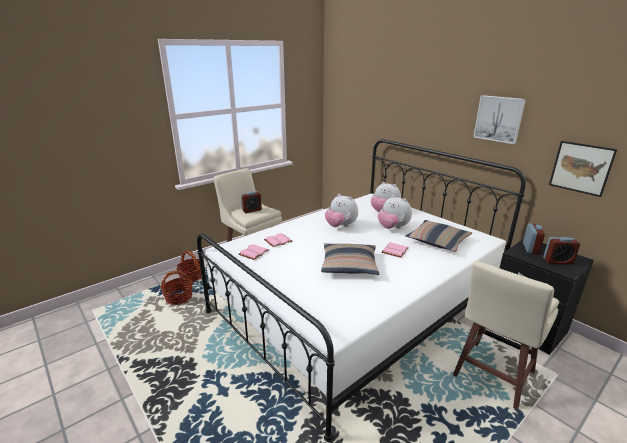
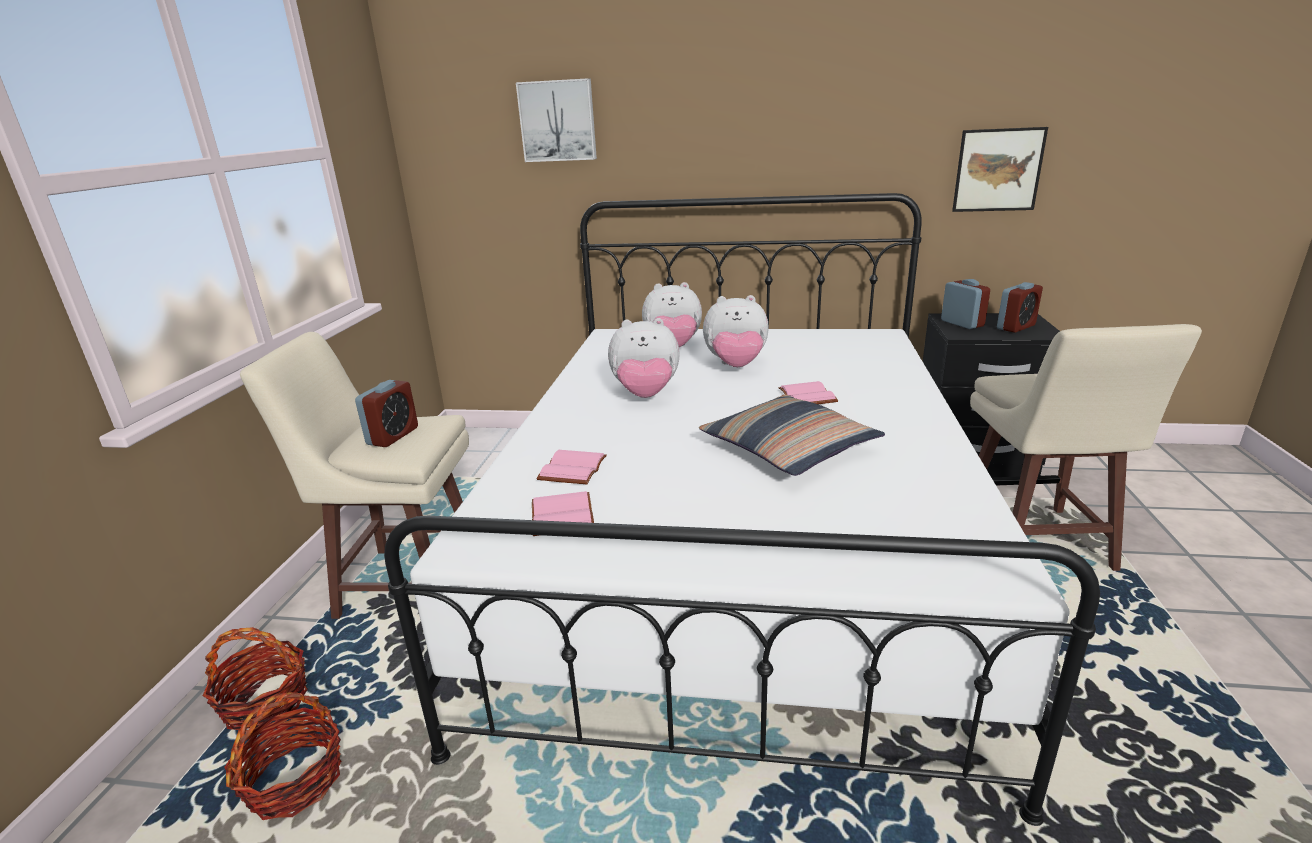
camera: 40 degrees left, 0 degrees up
pillow [406,220,472,252] -> none
picture [473,95,526,144] -> picture moved to [516,78,597,162]

